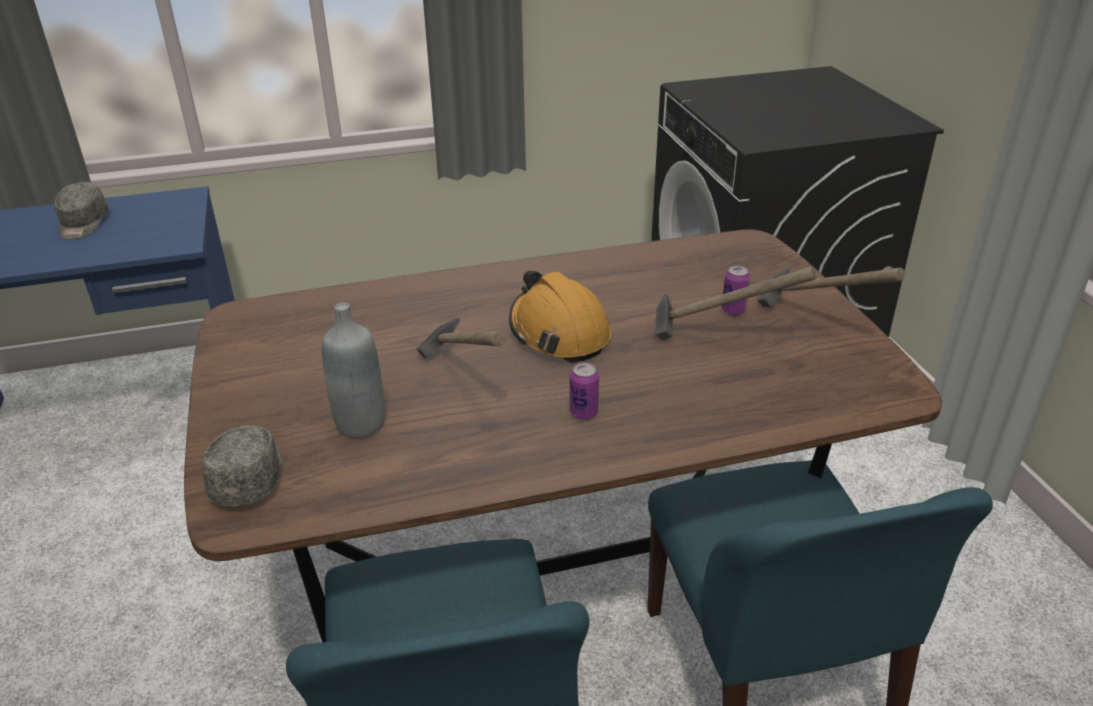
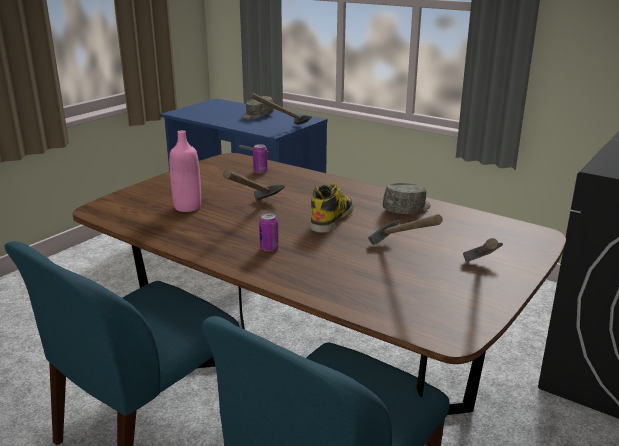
camera: 50 degrees right, 10 degrees down
grey cap [202,425,283,506] -> grey cap moved to [383,183,431,214]
grey bottle [322,302,385,439] -> pink bottle [169,130,201,212]
orange hard hat [509,270,611,363] -> boot [310,184,354,233]
can [722,265,750,315] -> can moved to [253,144,268,173]
none -> hammer [250,93,312,125]

